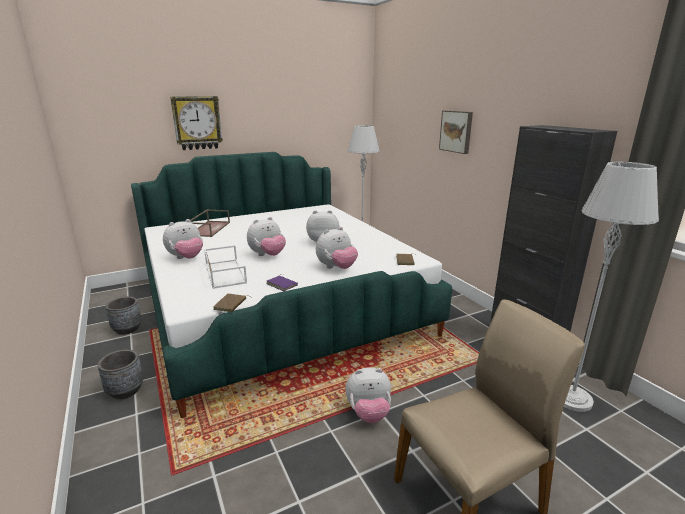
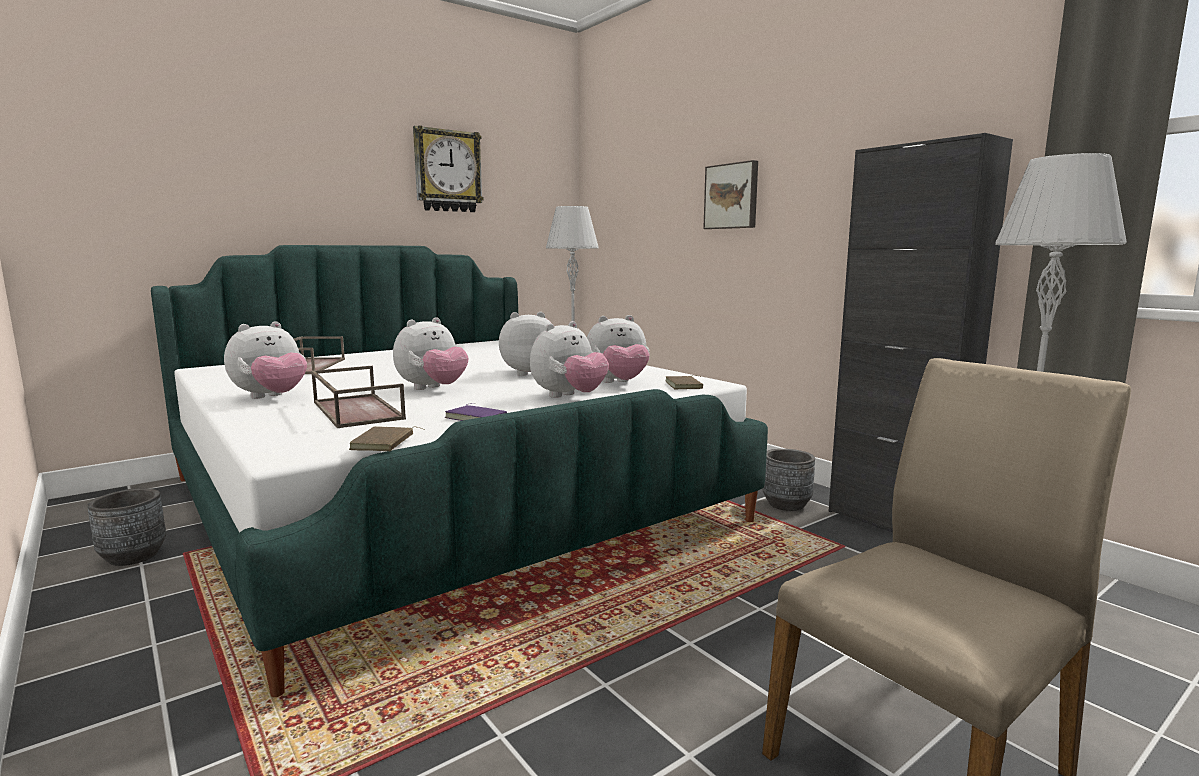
camera: 10 degrees left, 10 degrees down
grey planter [98,349,143,399] -> grey planter moved to [762,449,815,511]
wall clock [170,96,223,150] -> wall clock moved to [413,125,484,212]
white tray [204,245,247,289] -> brown tray [311,366,406,428]
plush toy [345,367,391,423] -> plush toy moved to [587,315,650,383]

